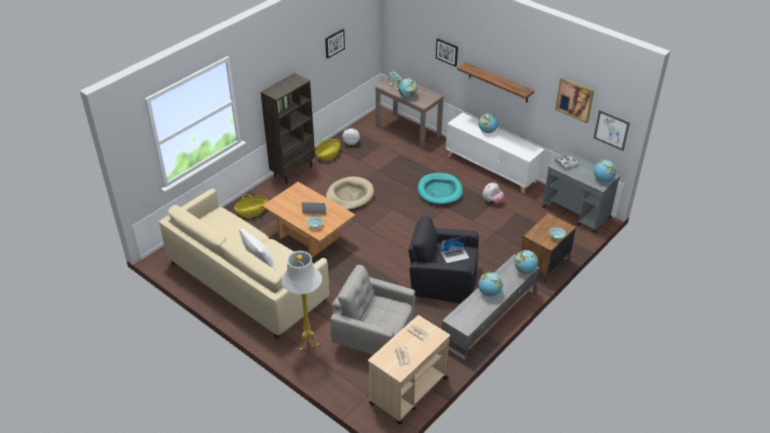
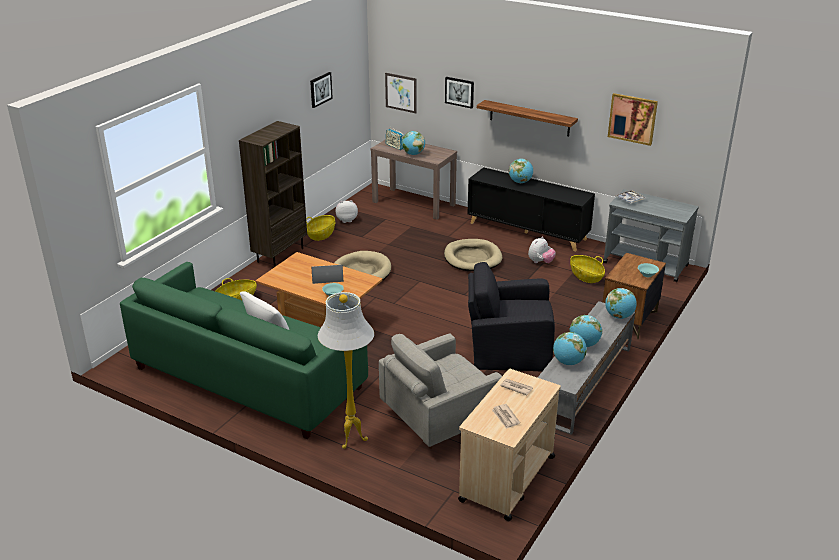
camera: 10 degrees left, 10 degrees down
beige sofa [159,188,330,339] -> green sofa [120,262,368,439]
grey armchair [330,265,415,355] -> grey armchair turned 45 degrees counterclockwise [379,333,502,449]
turquoise dog bed [418,173,463,205] -> beige dog bed [444,239,502,271]
laptop [441,236,469,263] -> none
white cabinet [446,112,544,193] -> black cabinet [467,167,595,252]
globe [593,160,616,182] -> globe moved to [553,332,587,365]
picture [594,110,630,151] -> picture moved to [385,73,417,113]
none -> basket [570,255,605,283]

